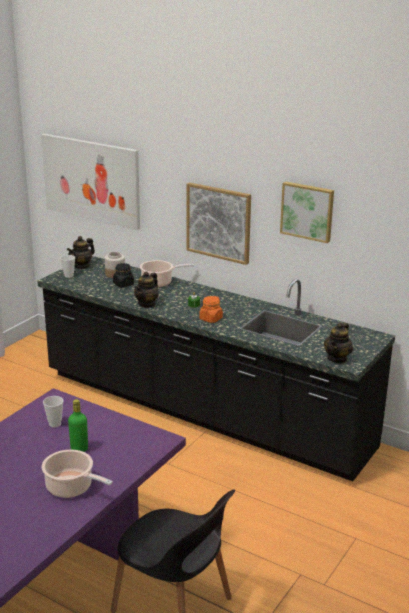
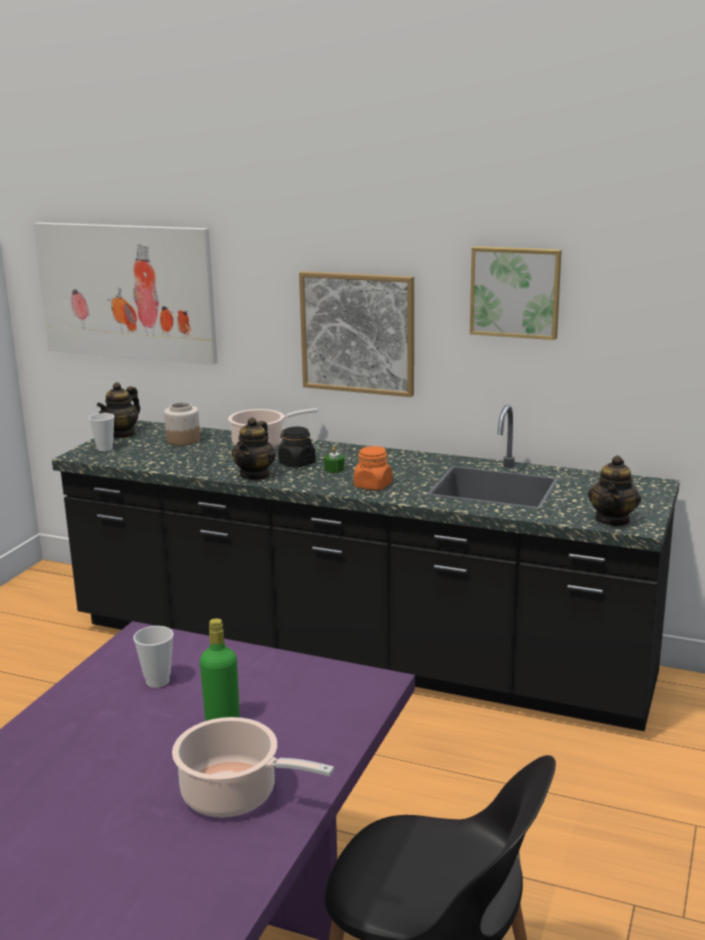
camera: 10 degrees left, 5 degrees down
black jar [113,263,134,287] -> black jar moved to [278,427,316,468]

